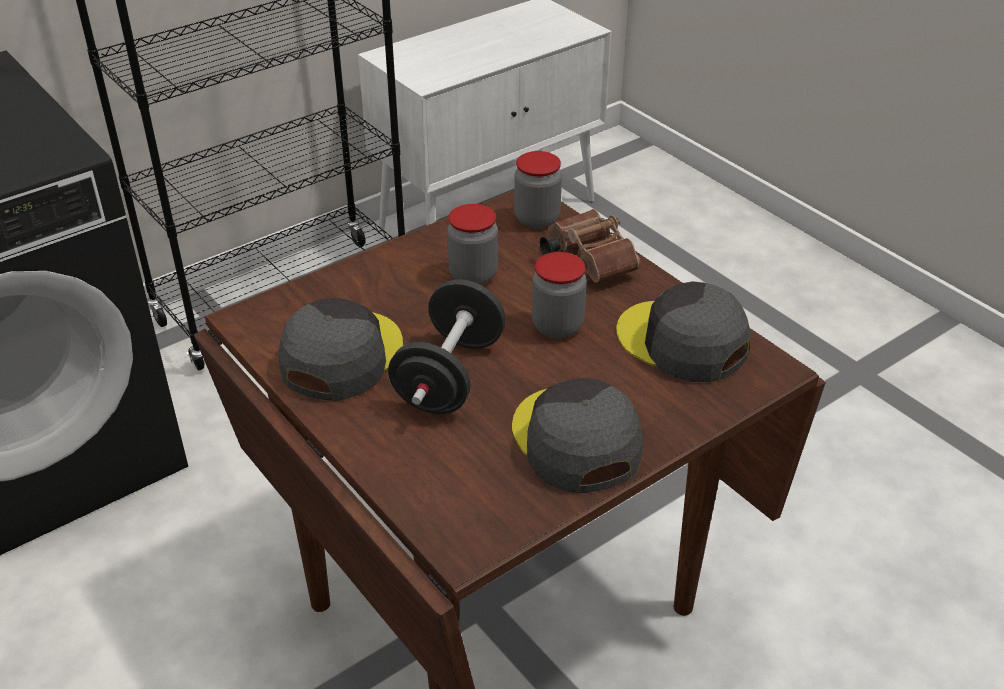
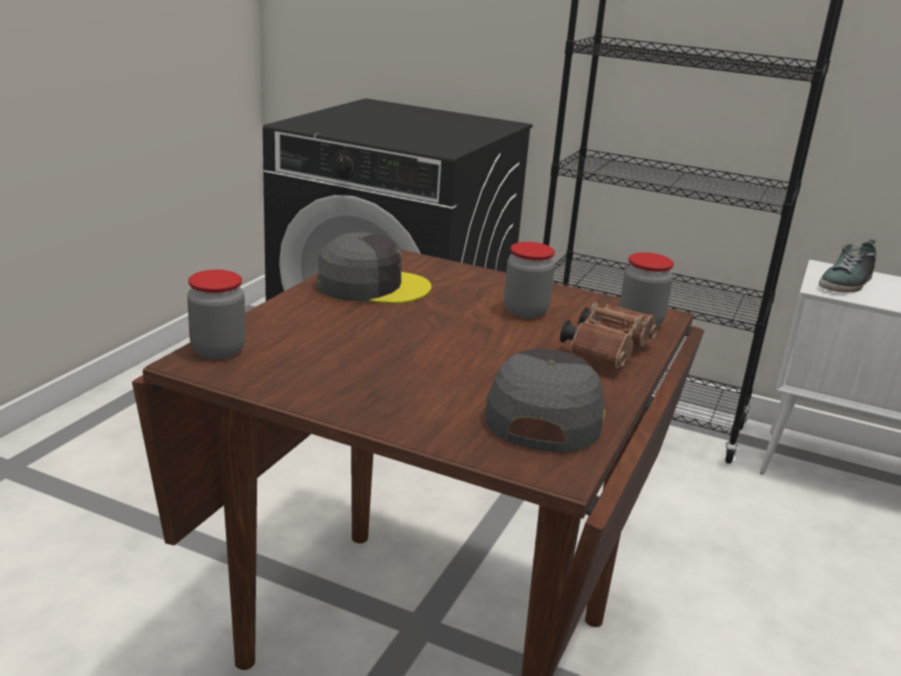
camera: 60 degrees right, 15 degrees down
black dumbbell [388,279,506,414] -> none
grey cap [512,378,643,493] -> none
jar [532,252,587,338] -> jar moved to [187,270,246,359]
none -> shoe [819,239,876,292]

